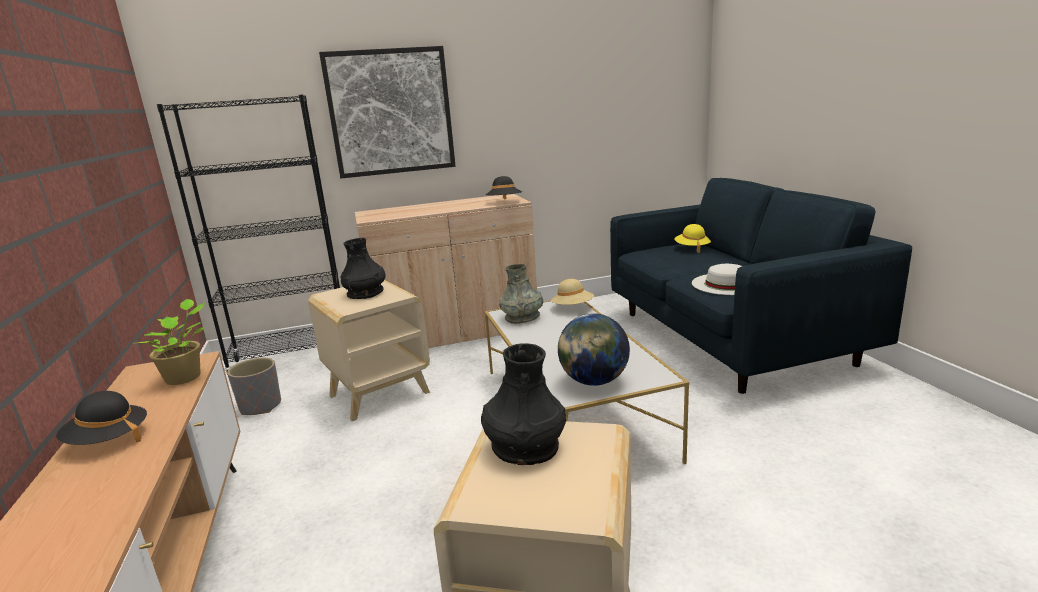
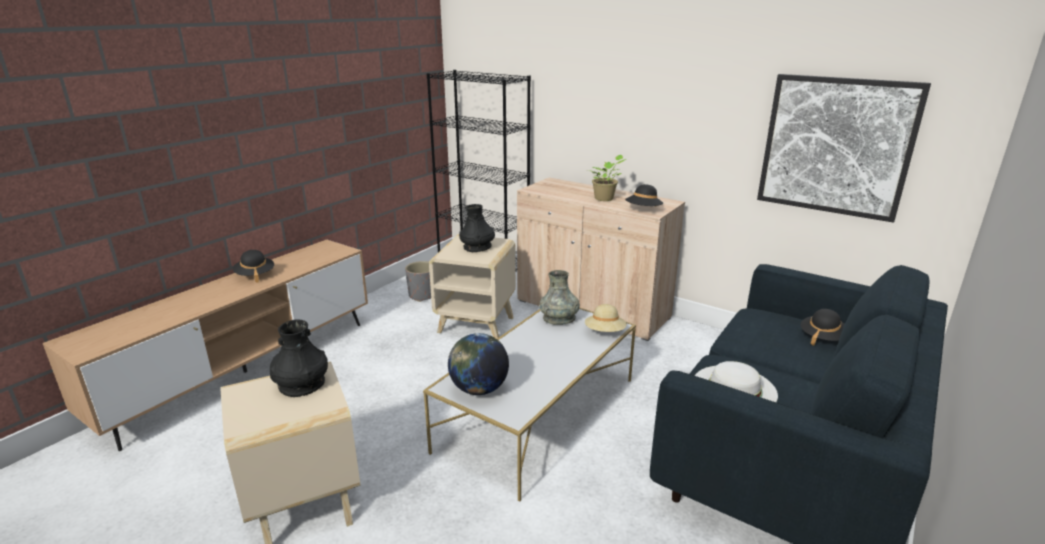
camera: 50 degrees right, 5 degrees up
potted plant [133,299,206,385] -> potted plant moved to [588,155,626,201]
picture [319,46,456,178] -> picture moved to [757,74,931,223]
yellow hat [674,224,711,253] -> black hat [801,309,844,346]

